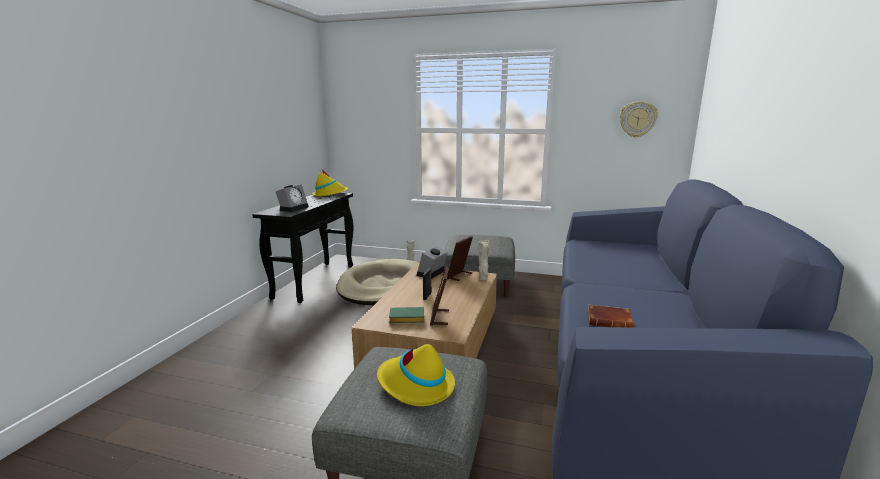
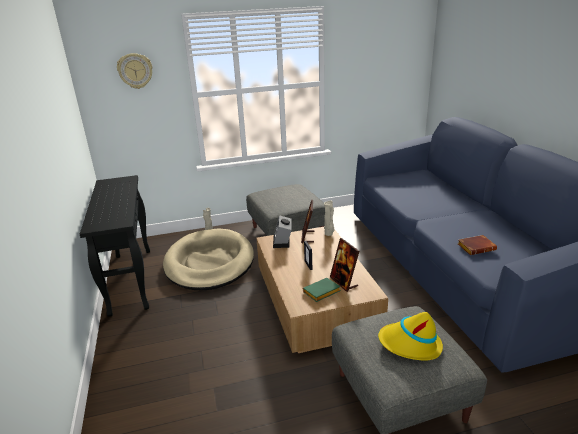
camera: 30 degrees left, 10 degrees up
alarm clock [276,185,309,212] -> none
yellow hat [312,170,348,197] -> none
wall clock [620,101,658,138] -> wall clock moved to [117,53,153,89]

